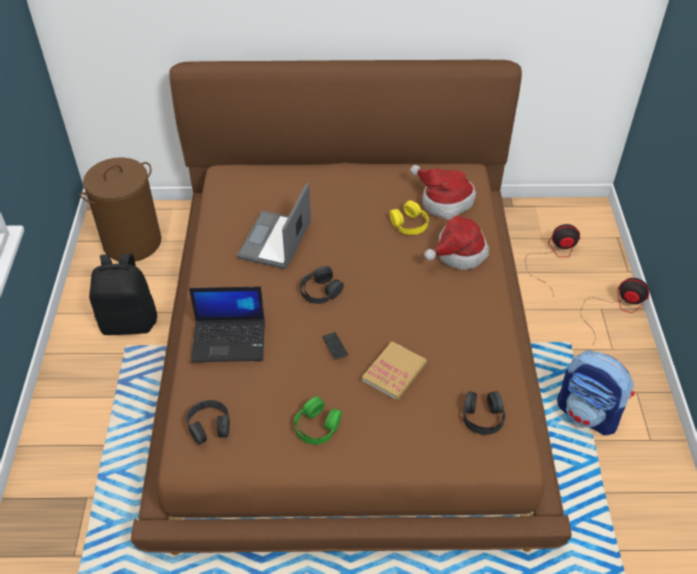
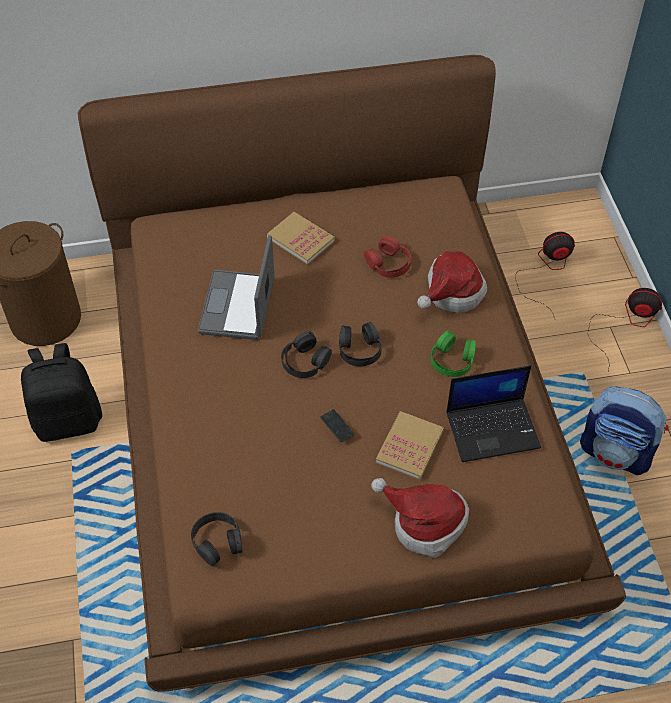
camera: 10 degrees left, 5 degrees up
laptop [189,287,265,362] -> laptop moved to [447,365,541,462]
green headphones [294,397,342,445] -> green headphones moved to [431,330,476,377]
yellow headphones [390,200,429,235] -> red headphones [364,236,411,278]
hat [410,165,476,220] -> hat moved to [371,478,469,558]
black headphones [463,391,505,435] -> black headphones moved to [339,322,382,366]
none -> book [267,212,335,265]

